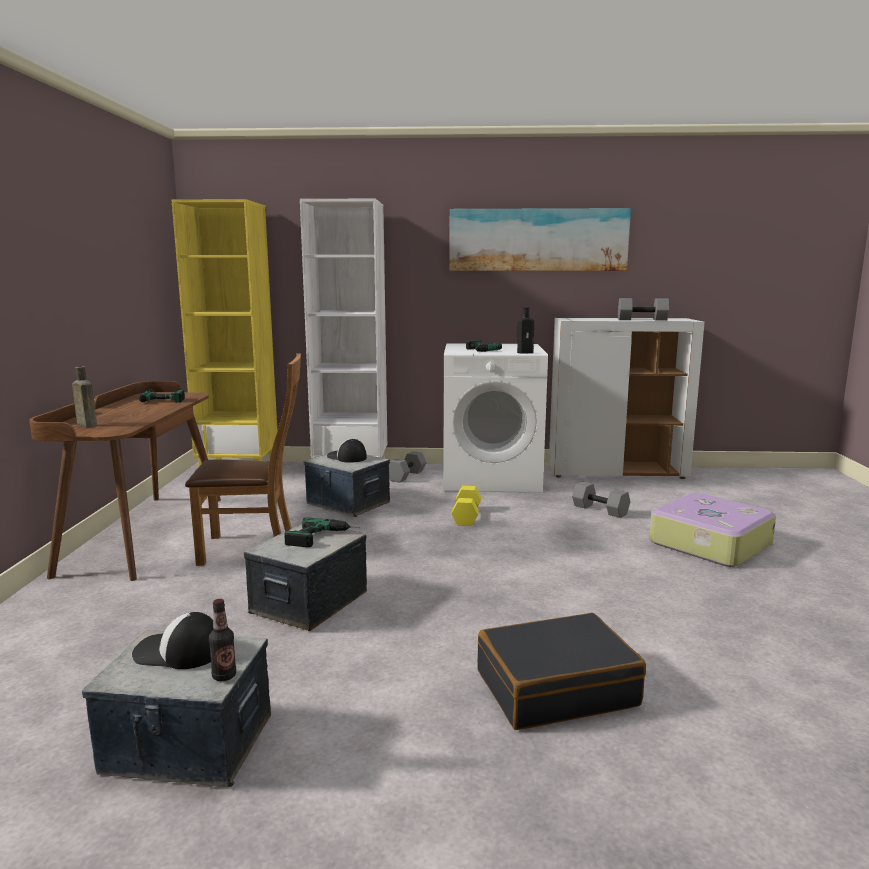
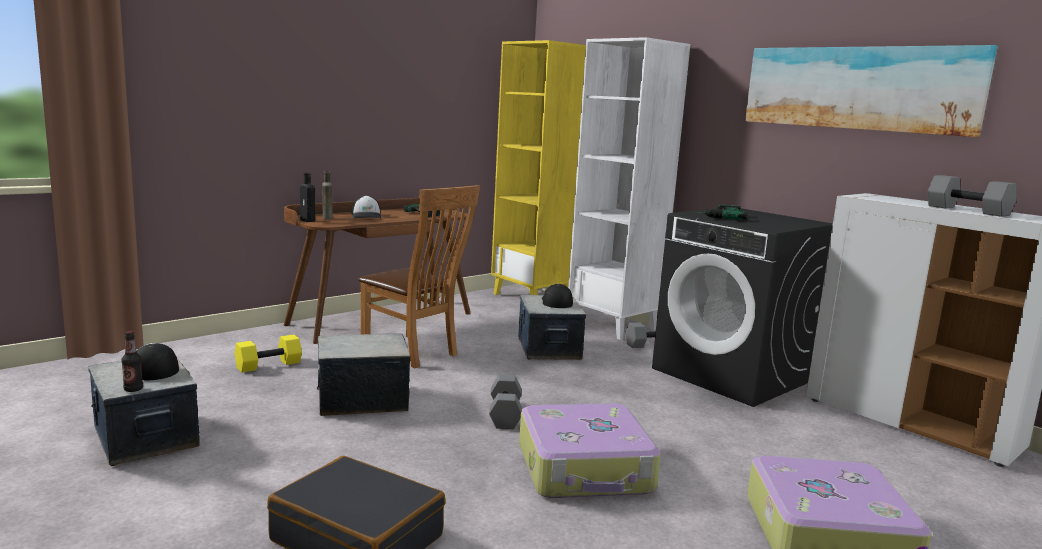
camera: 45 degrees right, 0 degrees up
power drill [284,518,360,547] -> none
white washing machine [443,344,548,493] -> black washing machine [652,208,833,407]
yellow dumbbell [451,486,481,526] -> yellow dumbbell moved to [235,334,302,373]
black bottle [517,307,534,353] -> black bottle moved to [300,173,315,222]
grey dumbbell [572,481,630,518] -> grey dumbbell moved to [489,375,522,429]
none -> cap [352,195,382,219]
none -> suitcase [519,404,661,498]

